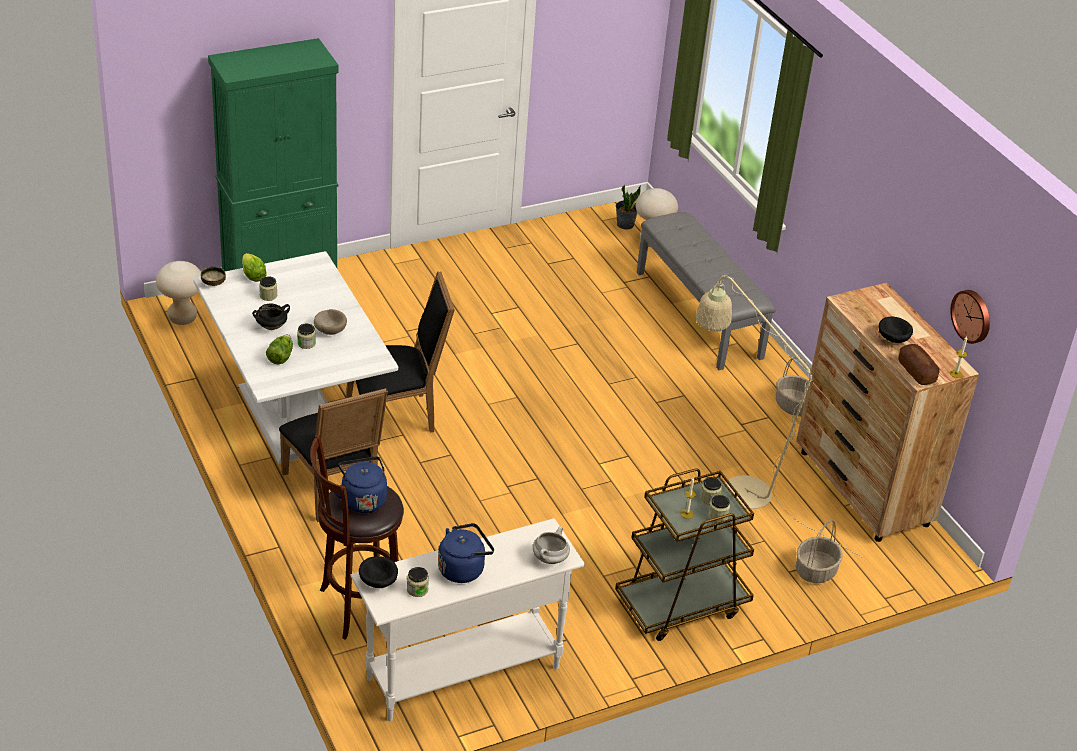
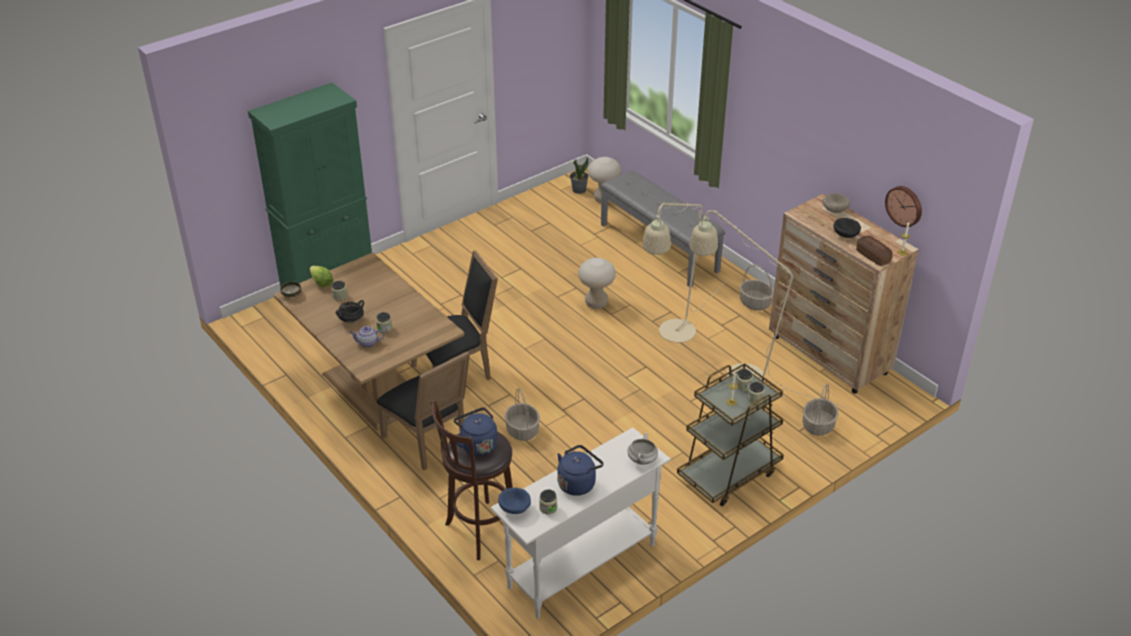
camera: 10 degrees left, 0 degrees up
beige stool [156,261,201,325] -> beige stool moved to [578,258,616,309]
white dining table [193,251,398,464] -> brown dining table [274,253,464,430]
lettuce [266,335,293,364] -> teapot [349,326,384,348]
beige bowl [314,309,347,335] -> beige bowl moved to [823,193,850,213]
black bowl [359,556,398,588] -> blue bowl [498,488,531,514]
none -> basket [505,388,540,441]
none -> beige floor lamp [642,202,727,343]

